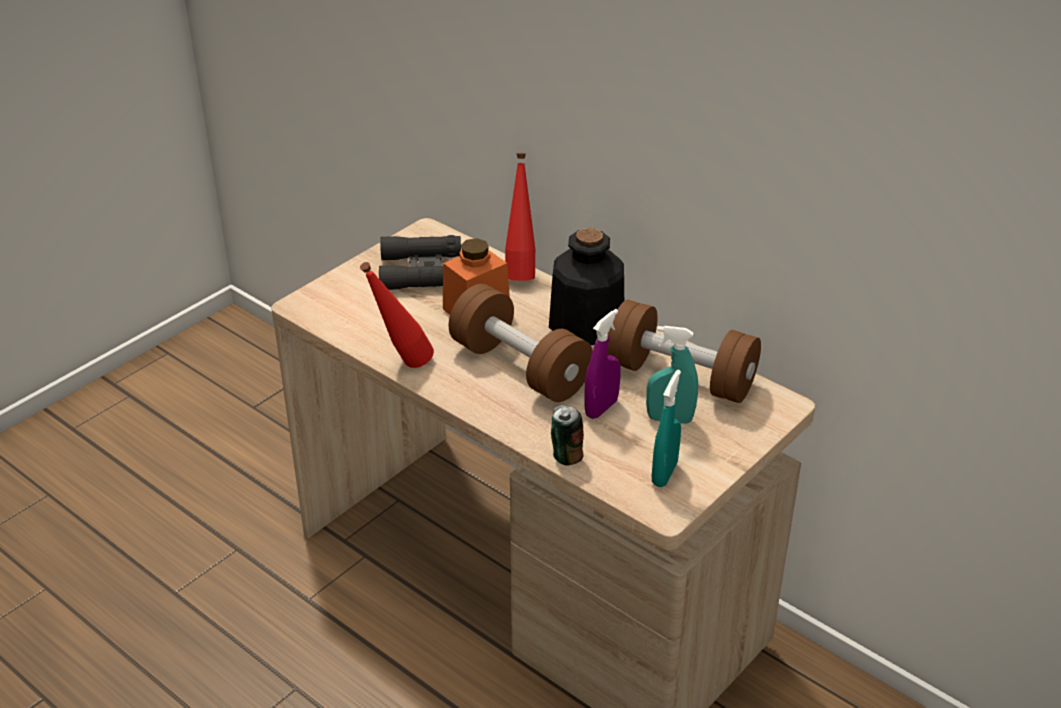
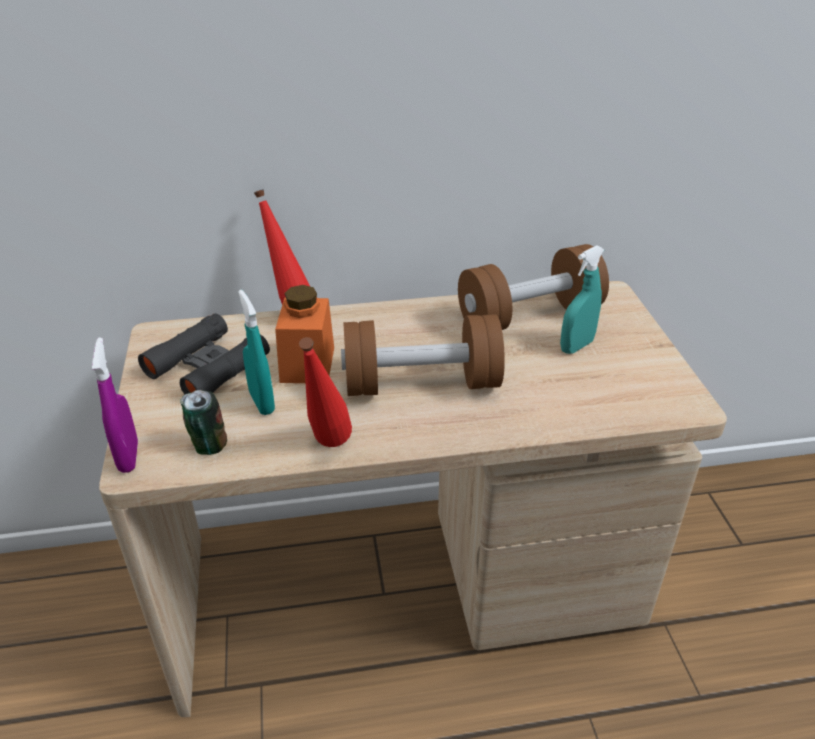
camera: 50 degrees left, 0 degrees up
bottle [549,228,624,345] -> none
can [551,405,584,466] -> can moved to [180,390,227,455]
purple spray bottle [584,309,621,419] -> purple spray bottle moved to [92,337,138,473]
turquoise spray bottle [652,370,681,487] -> turquoise spray bottle moved to [238,290,275,415]

